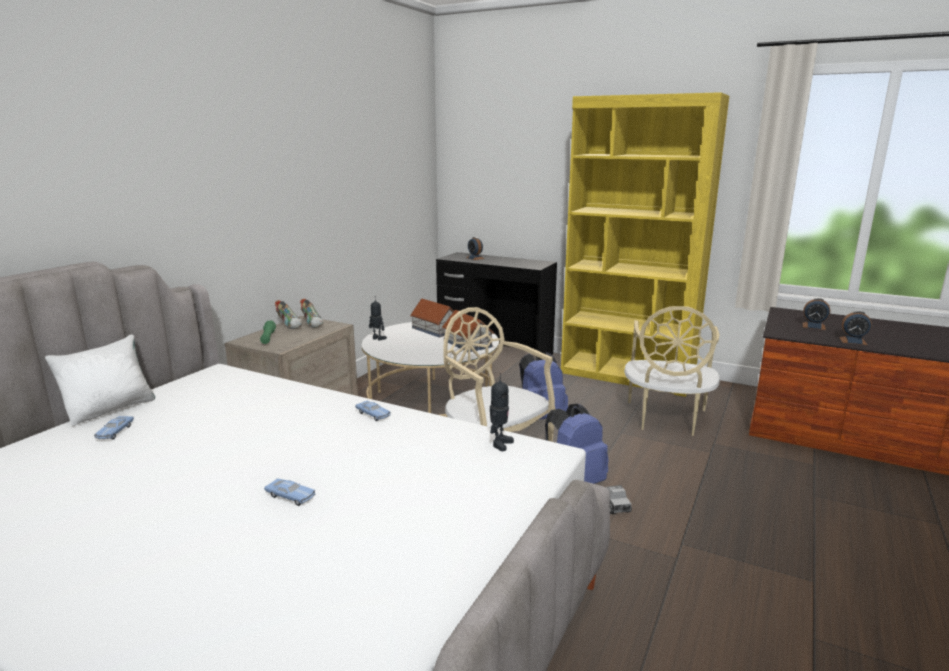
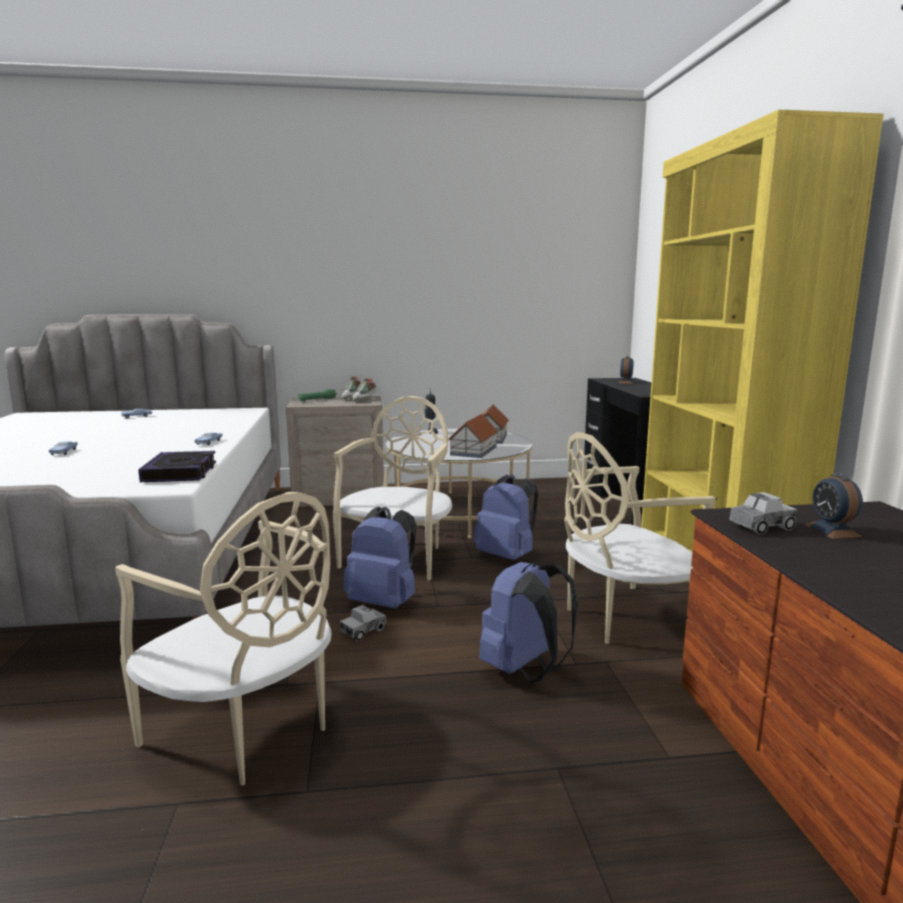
camera: 55 degrees right, 5 degrees down
white pillow [45,334,155,426] -> none
toy robot [490,373,514,451] -> book [138,451,216,482]
alarm clock [839,311,872,345] -> none
none -> beige chair [115,492,332,786]
none -> blue backpack [479,560,578,683]
none -> toy truck [729,492,797,535]

